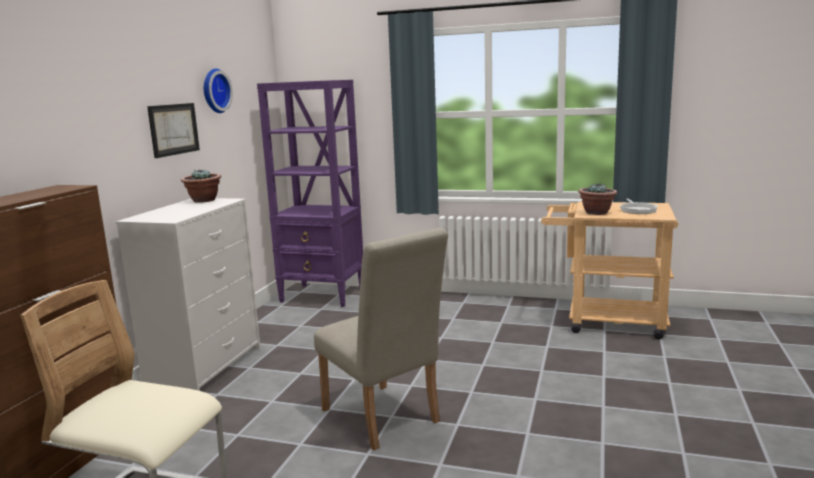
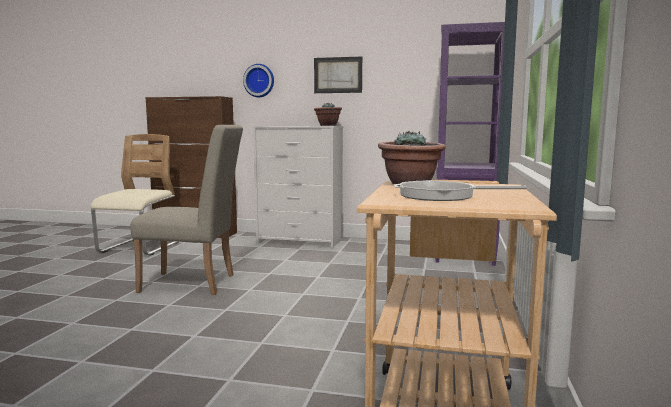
camera: 85 degrees right, 5 degrees down
wall clock [204,68,233,113] -> wall clock moved to [243,64,274,97]
beige chair [314,228,448,450] -> beige chair turned 135 degrees counterclockwise [131,125,243,295]

